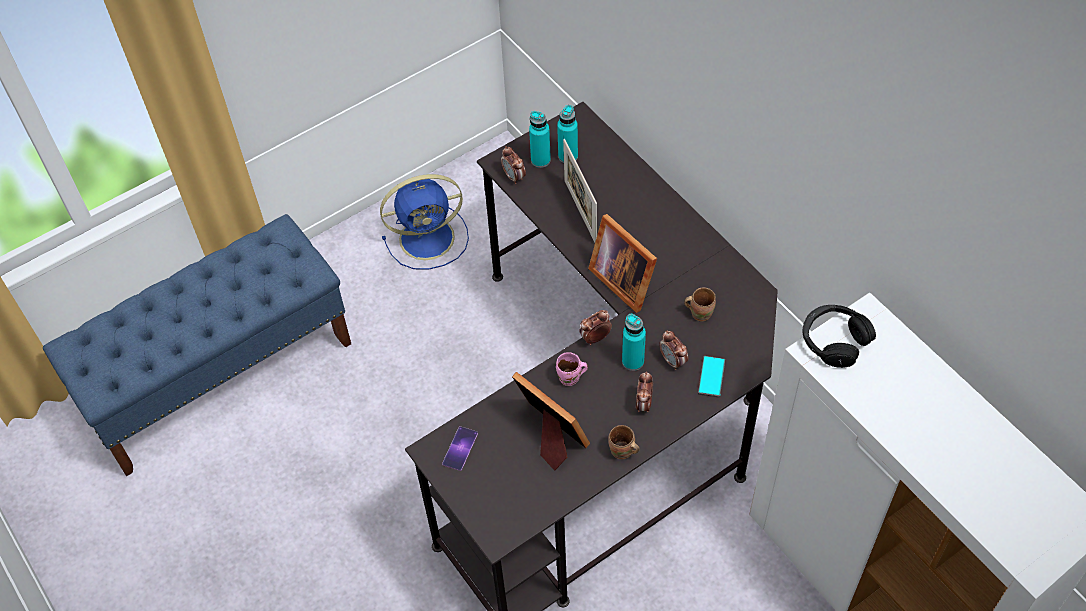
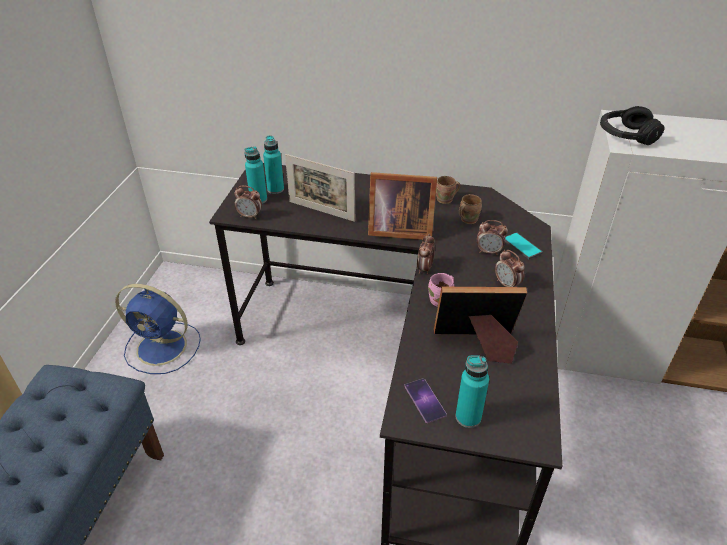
camera: 45 degrees left, 15 degrees down
blue fan [380,174,469,269] -> blue fan turned 75 degrees clockwise [115,284,201,374]
brown mug [608,425,640,459] -> brown mug moved to [436,176,461,204]
turquoise bottle [622,314,646,371] -> turquoise bottle moved to [455,355,489,428]

